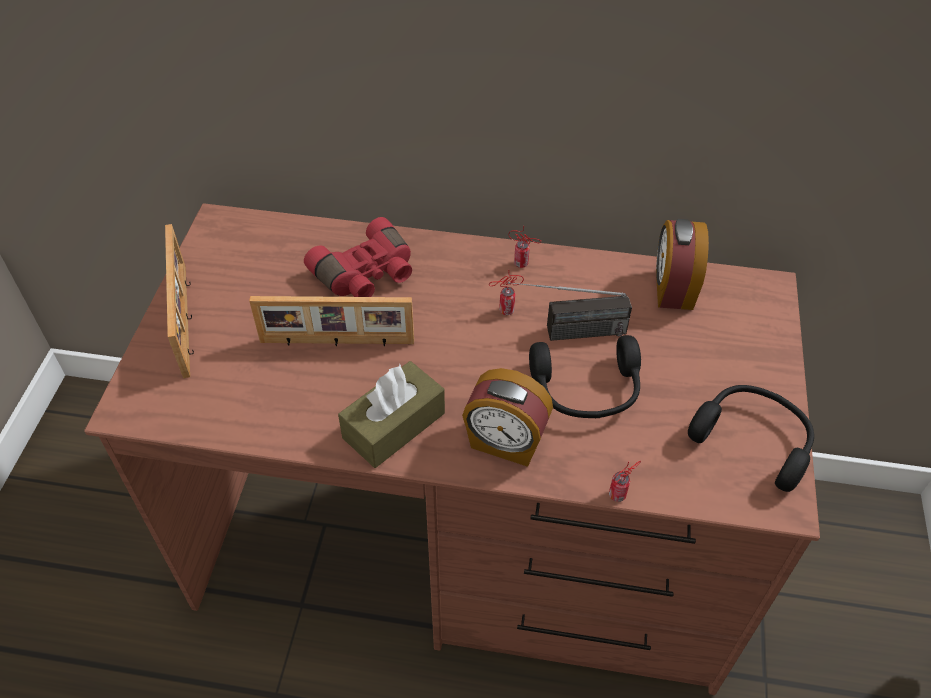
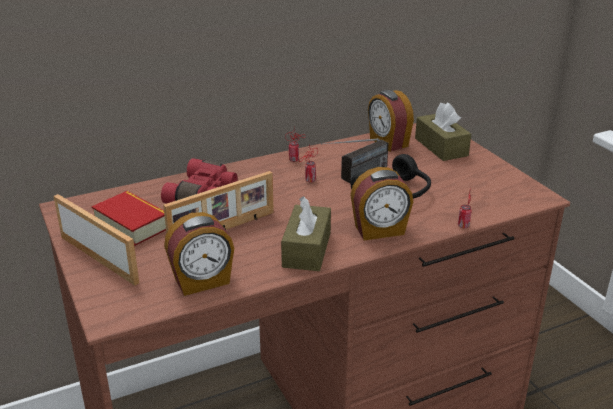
camera: 35 degrees left, 20 degrees down
black headphones [688,385,814,492] -> none
none -> book [92,191,166,246]
none -> alarm clock [164,212,234,296]
none -> brown tissue box [415,102,471,161]

